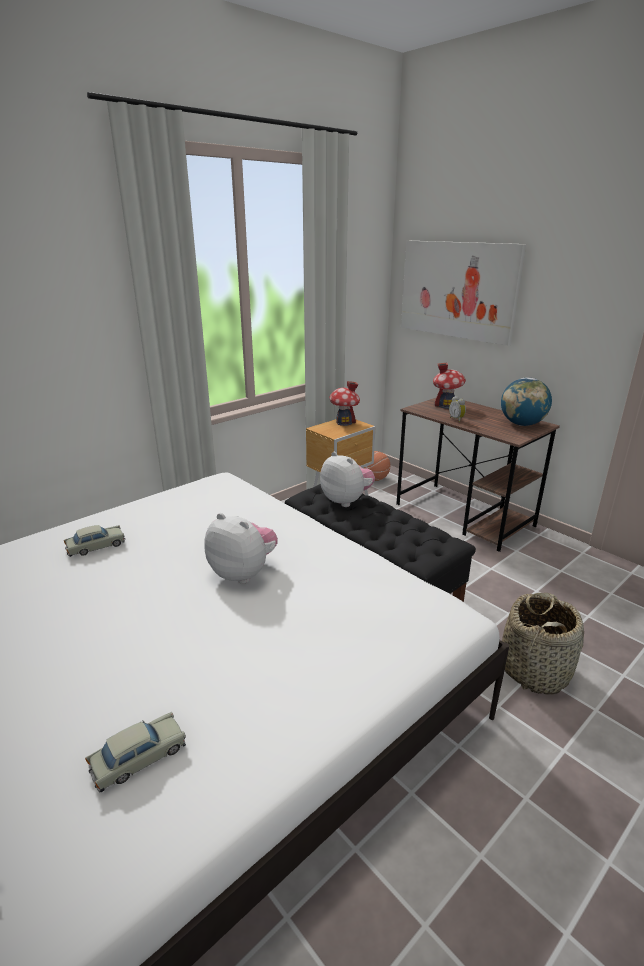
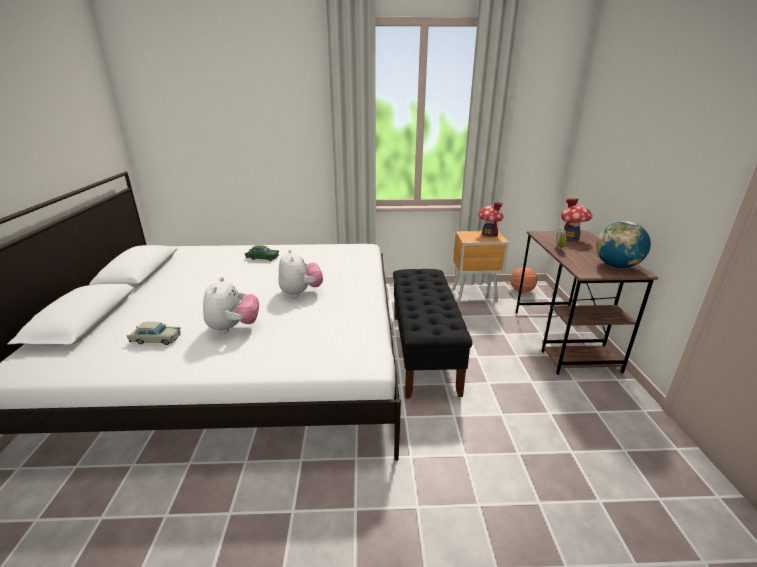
camera: 40 degrees right, 0 degrees up
beige toy car [64,525,125,557] -> green toy car [245,245,279,261]
plush toy [320,452,375,507] -> plush toy moved to [203,277,259,334]
picture [401,241,526,346] -> none
basket [502,593,584,695] -> none

